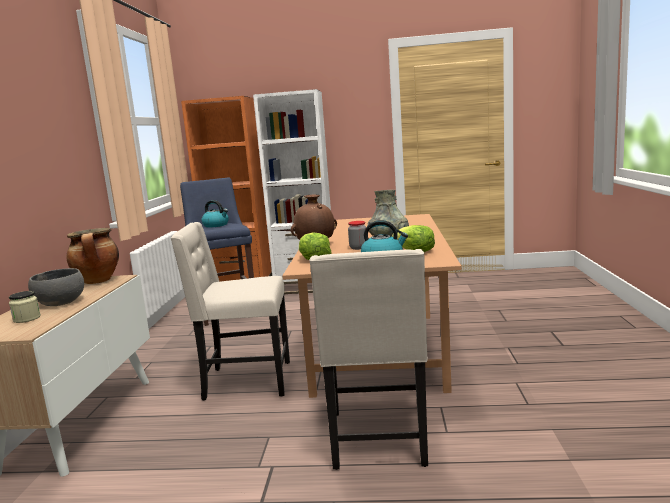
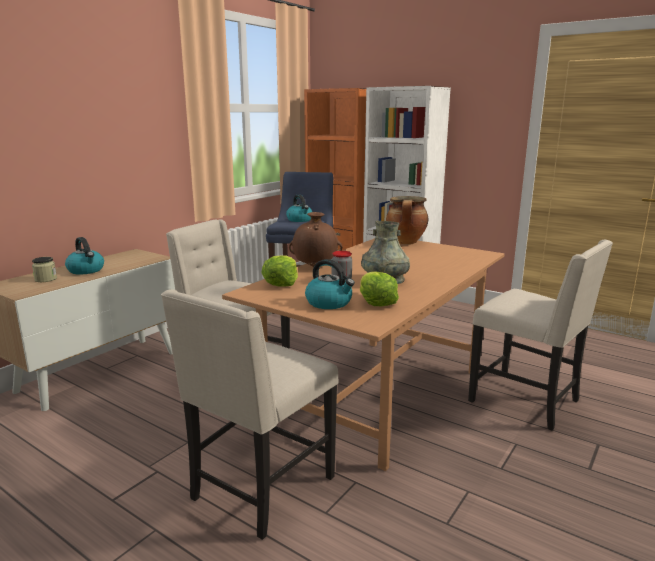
camera: 30 degrees right, 5 degrees up
grey bowl [28,268,84,306] -> kettle [65,237,104,275]
cooking pot [66,228,119,284] -> cooking pot moved to [386,196,428,244]
none -> beige chair [468,240,613,430]

